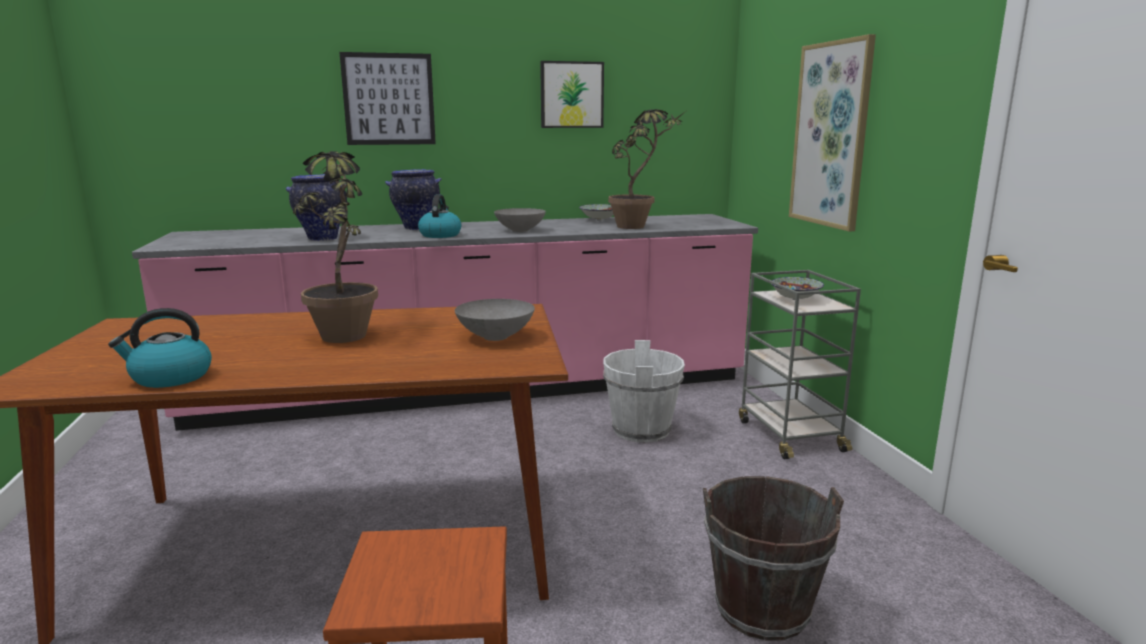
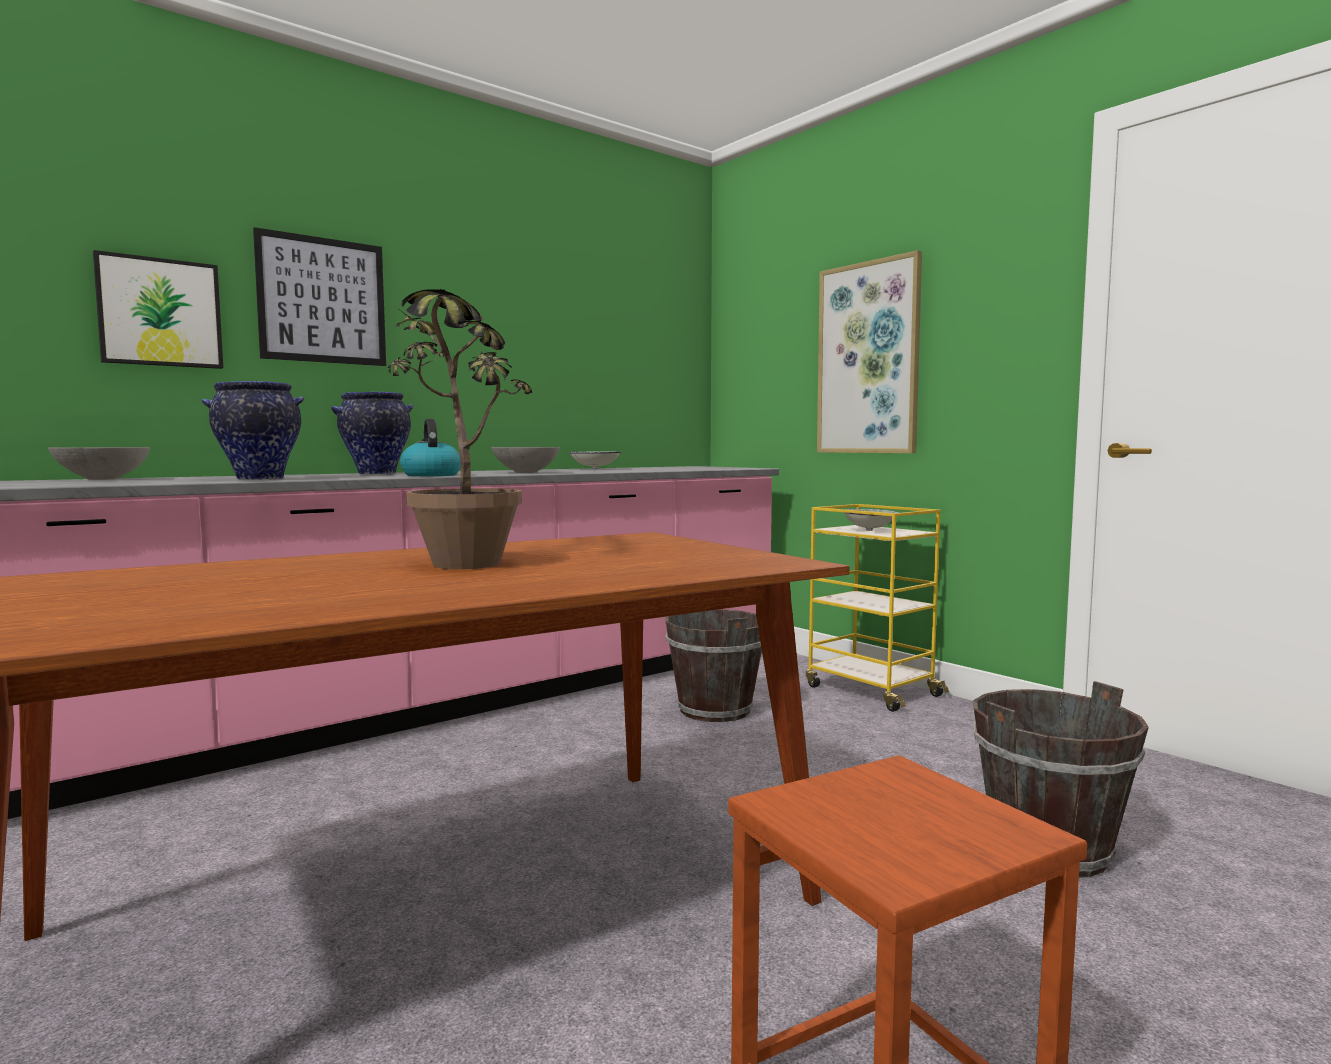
camera: 25 degrees left, 10 degrees down
kettle [108,308,212,388] -> none
grey bowl [455,299,535,341] -> grey bowl moved to [48,447,150,480]
picture [540,61,604,128] -> picture moved to [93,250,223,369]
white bucket [603,340,685,443] -> brown bucket [665,609,762,722]
potted plant [608,109,685,229] -> none
grey cart [739,270,861,459] -> yellow cart [806,504,949,712]

